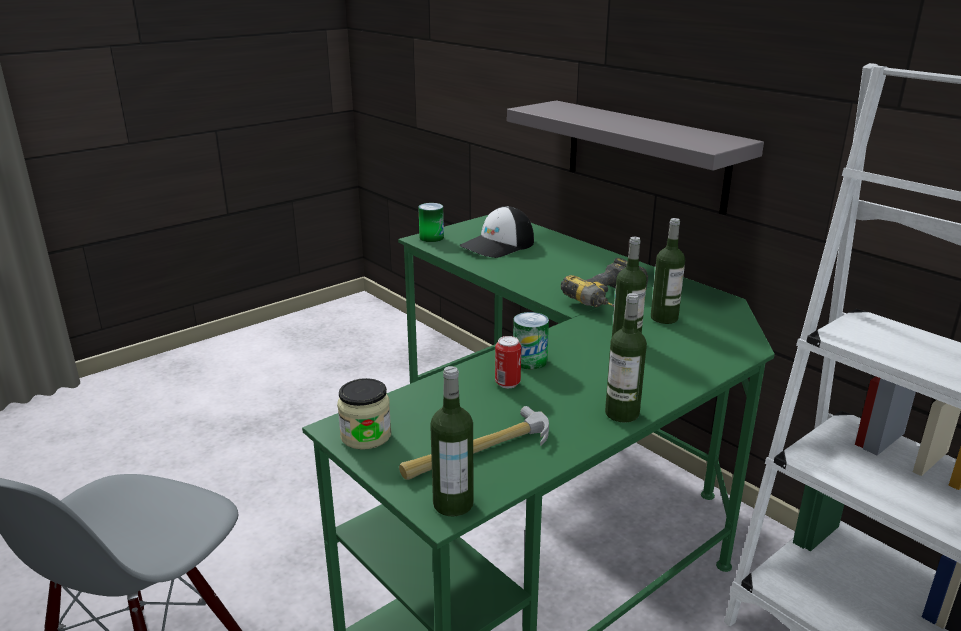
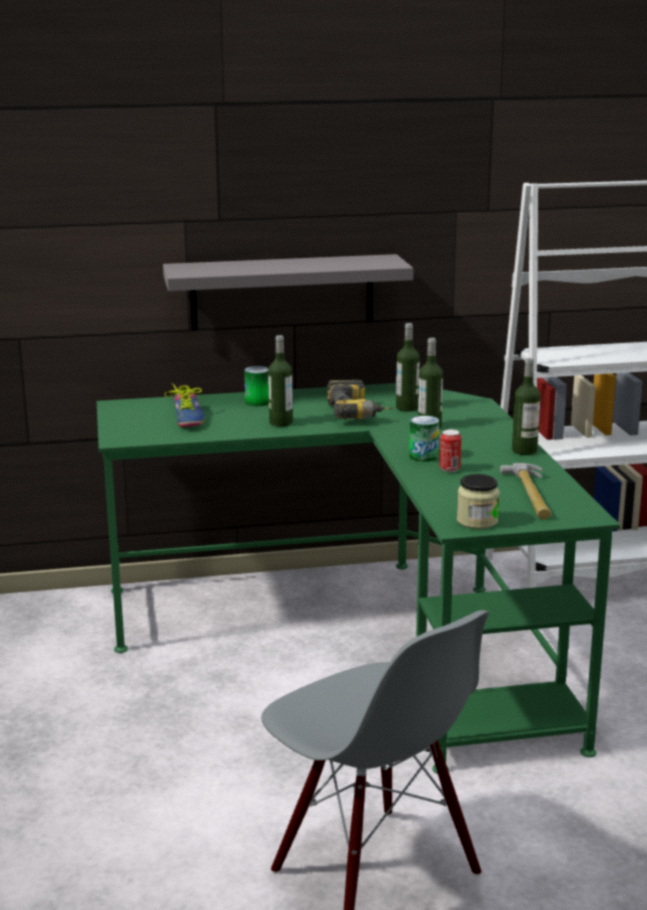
camera: 60 degrees left, 5 degrees down
can [418,203,444,242] -> can moved to [244,366,269,406]
bottle [430,366,474,516] -> bottle moved to [268,335,293,427]
cap [460,206,534,258] -> shoe [164,383,205,427]

